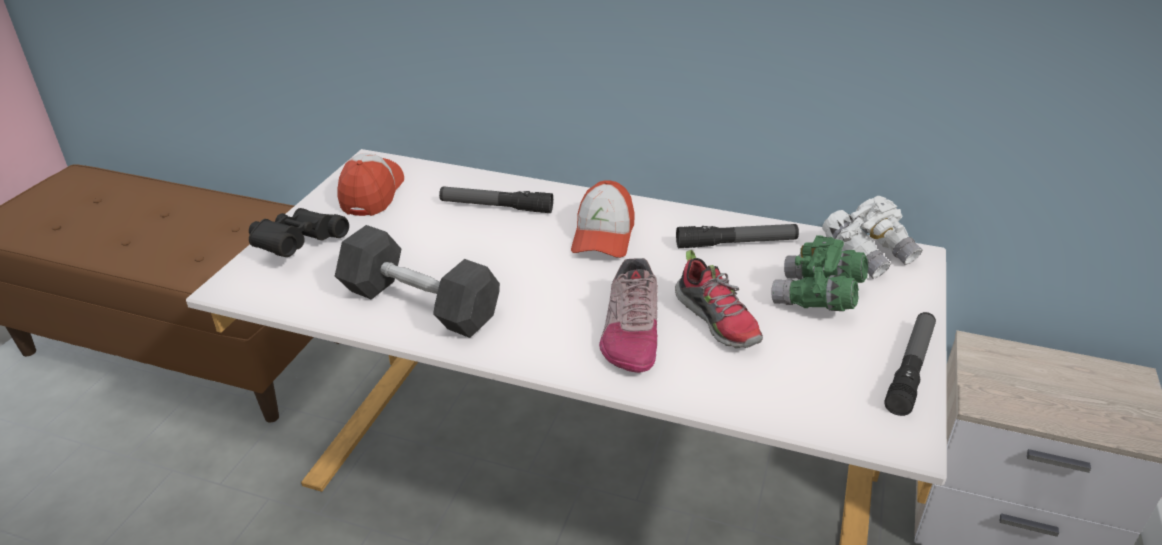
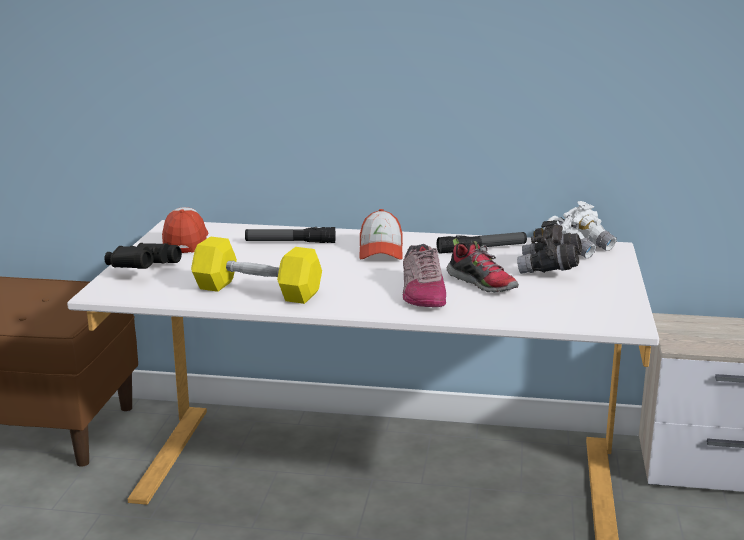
camera: 10 degrees left, 15 degrees down
grey dumbbell [335,225,500,338] -> yellow dumbbell [191,236,322,304]
green binoculars [771,235,868,311] -> grey binoculars [517,220,582,274]
flashlight [884,312,936,416] -> none

